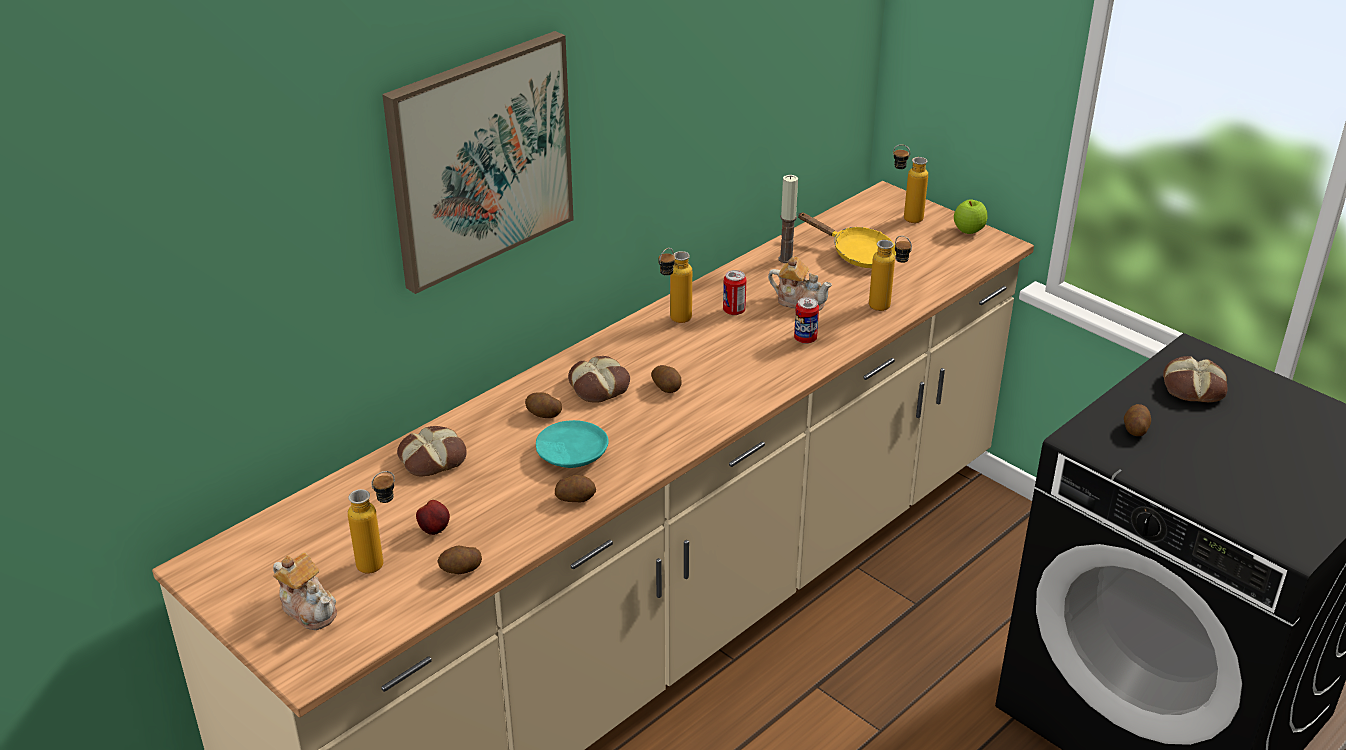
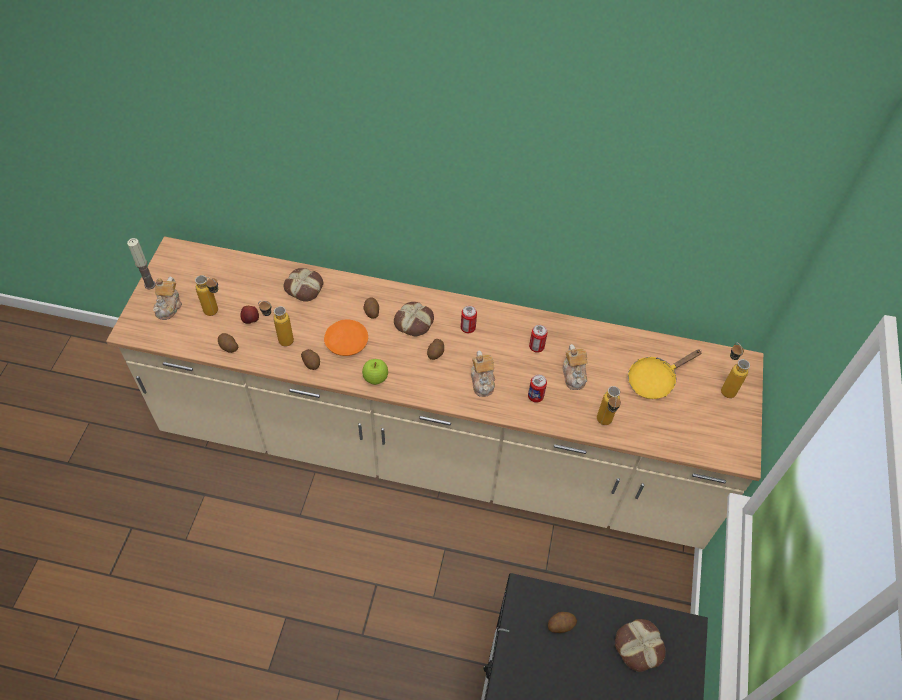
camera: 55 degrees right, 20 degrees up
picture [382,31,574,294] -> none
turquoise plate [536,420,609,468] -> orange plate [324,320,368,356]
bottle [658,248,692,323] -> bottle moved to [258,301,294,347]
candle [779,175,798,263] -> candle moved to [127,238,156,289]
yellow frying pan [798,212,896,268] -> yellow frying pan turned 60 degrees clockwise [628,349,702,399]
apple [954,199,987,234] -> apple moved to [362,359,388,385]
none -> can [461,306,477,333]
none -> teapot [471,351,495,397]

